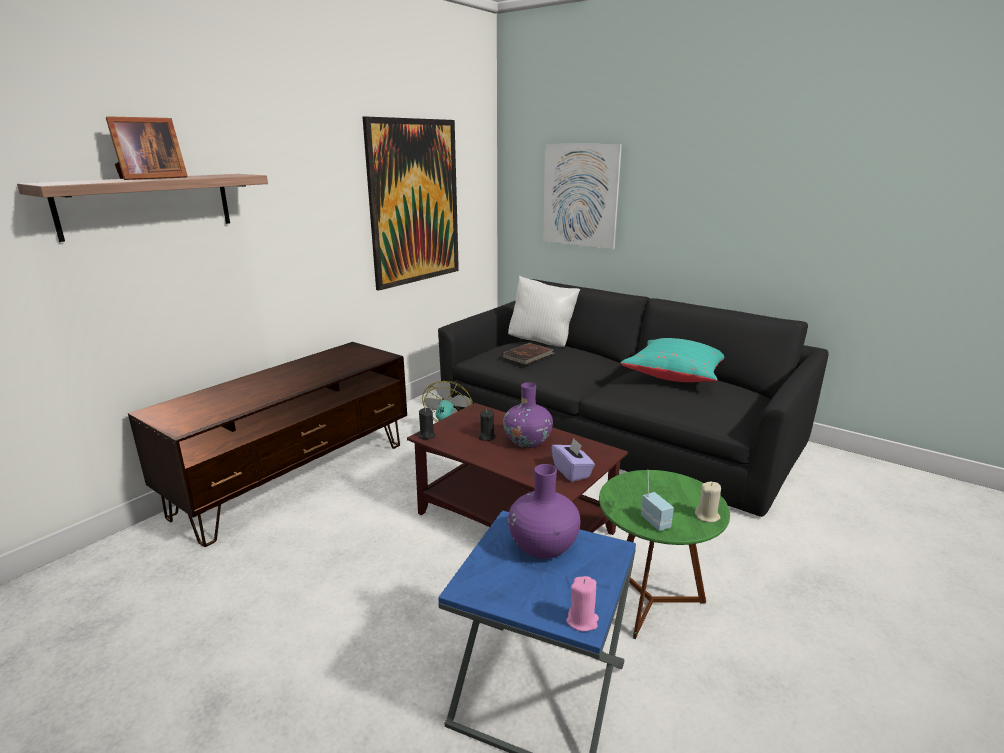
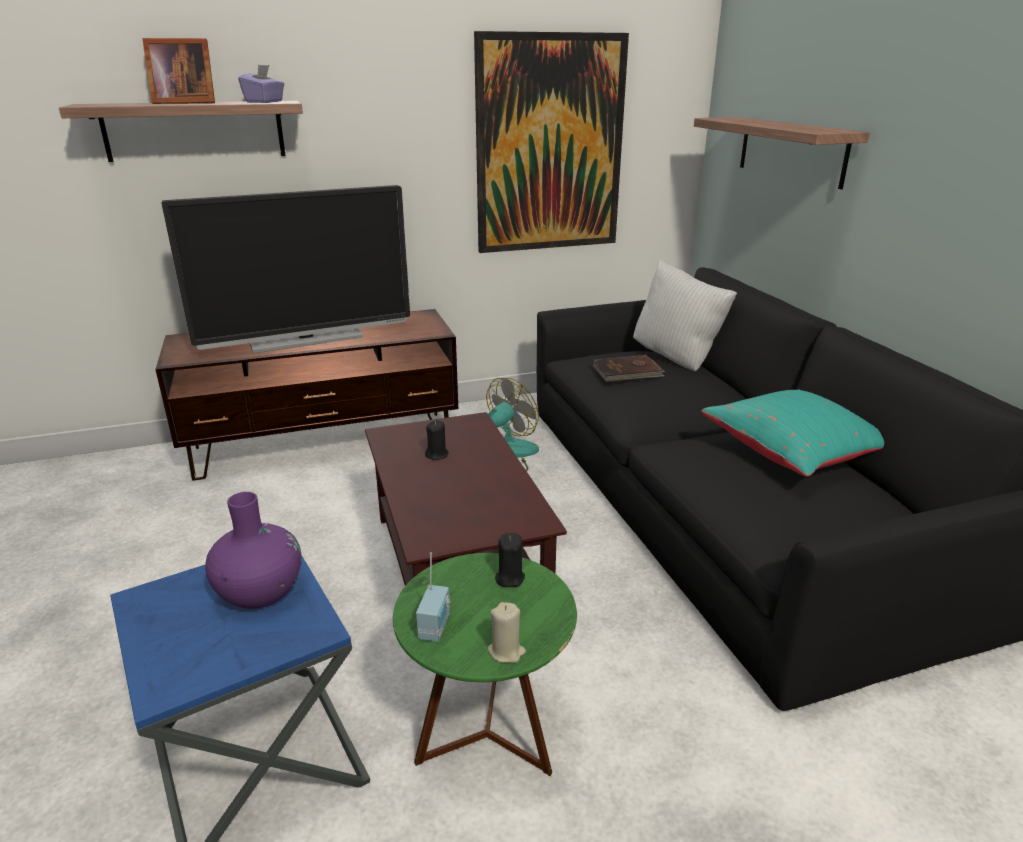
camera: 35 degrees right, 5 degrees up
black candle [418,408,435,440] -> black candle moved to [495,533,525,587]
purple vase [503,382,553,448] -> none
picture [543,144,622,249] -> shelf [694,117,869,189]
purple tissue box [551,438,595,482] -> purple tissue box moved to [238,65,284,103]
pink candle [566,576,599,632] -> none
none -> television [162,185,410,353]

